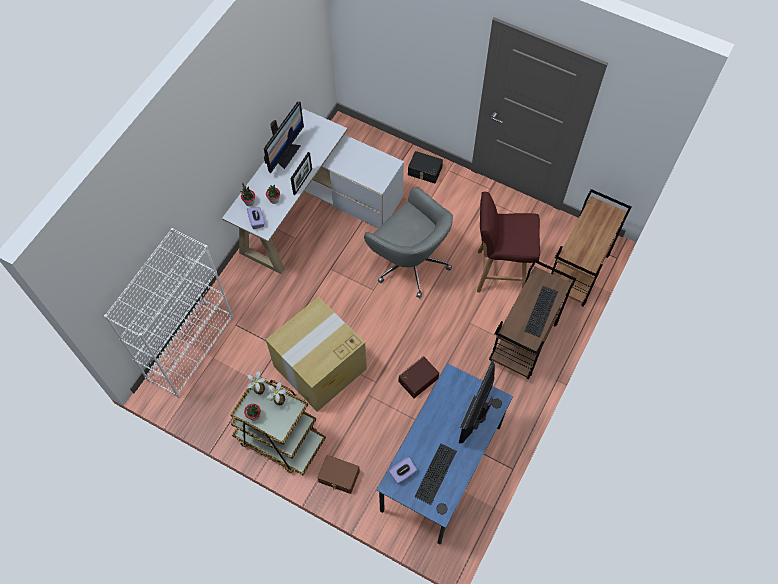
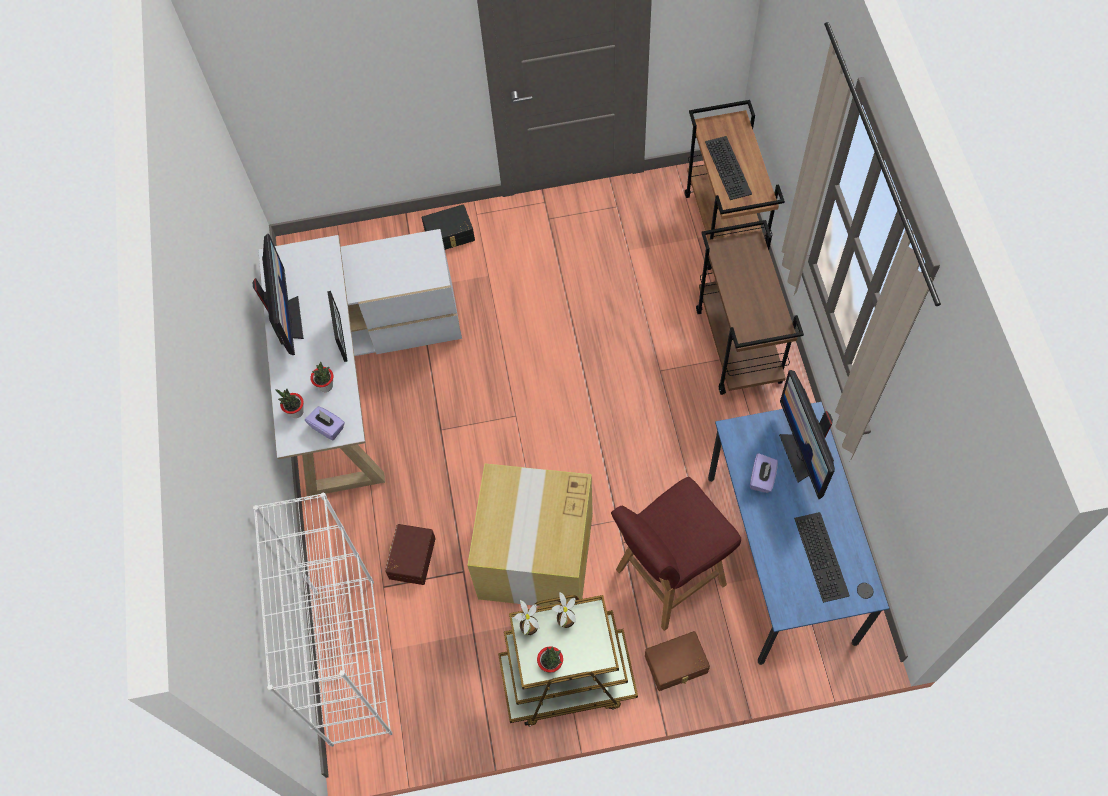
camera: 35 degrees left, 0 degrees up
grey office chair [364,187,453,298] -> none
purple tissue box [389,457,417,483] -> purple tissue box moved to [750,453,778,493]
brown storage box [399,356,439,398] -> brown storage box moved to [385,524,436,585]
red stool [477,192,540,292] -> red stool moved to [611,477,741,631]
keyboard [525,286,558,337] -> keyboard moved to [705,136,752,200]

